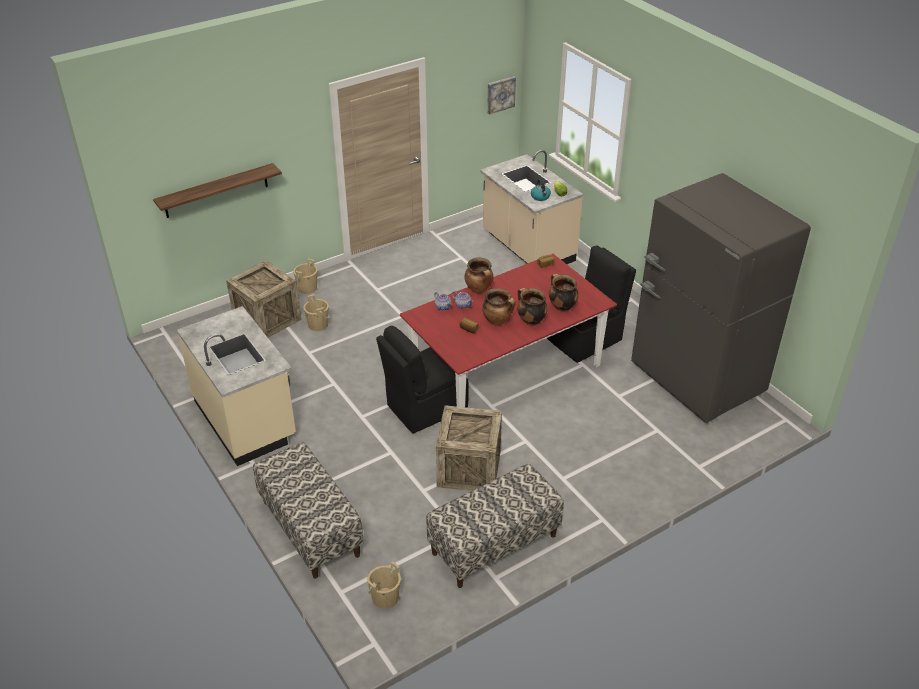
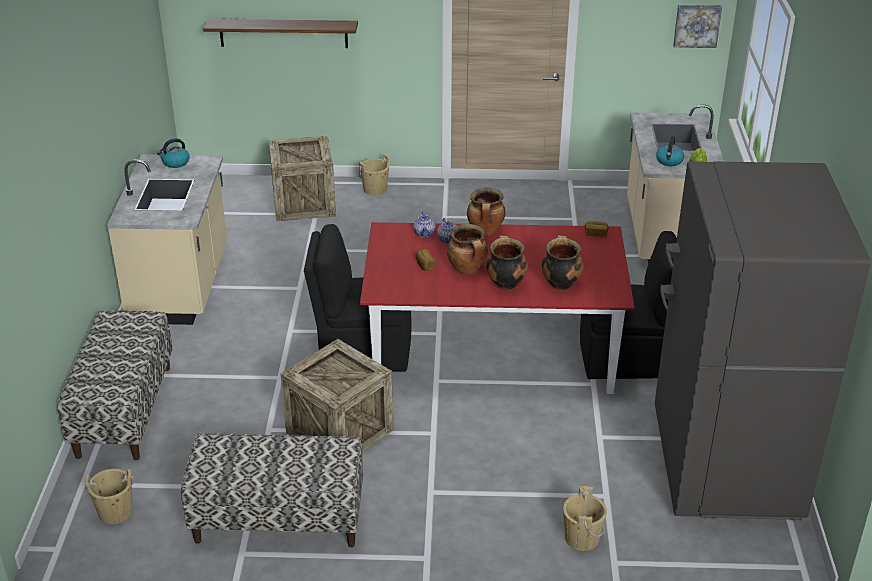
camera: 35 degrees right, 5 degrees down
beige bucket [303,294,330,331] -> beige bucket moved to [563,486,607,551]
none -> kettle [157,138,189,168]

